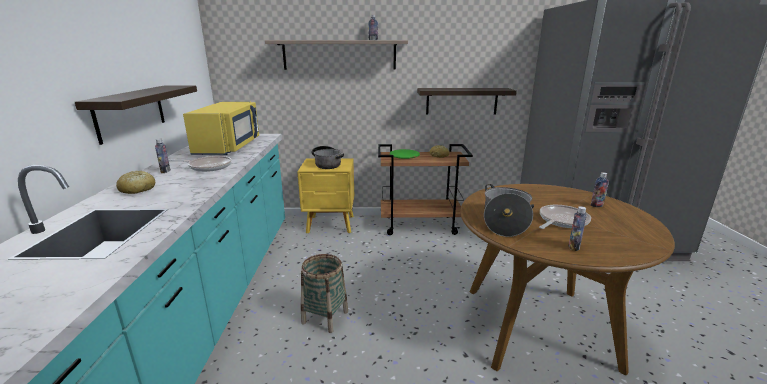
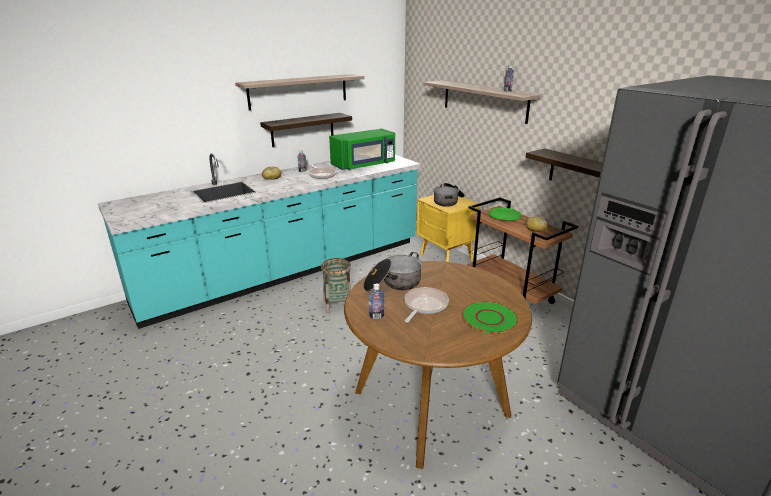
camera: 55 degrees right, 5 degrees up
yellow microwave [183,101,259,155] -> green microwave [329,129,395,170]
frying pan [539,205,591,229] -> frying pan turned 75 degrees counterclockwise [404,287,449,323]
bottle [591,172,609,207] -> green plate [462,301,518,334]
none -> shelf [235,74,364,110]

